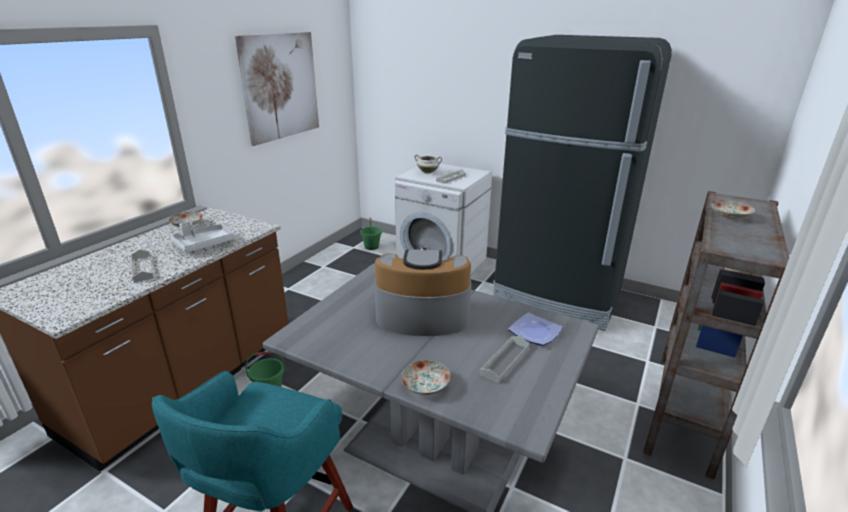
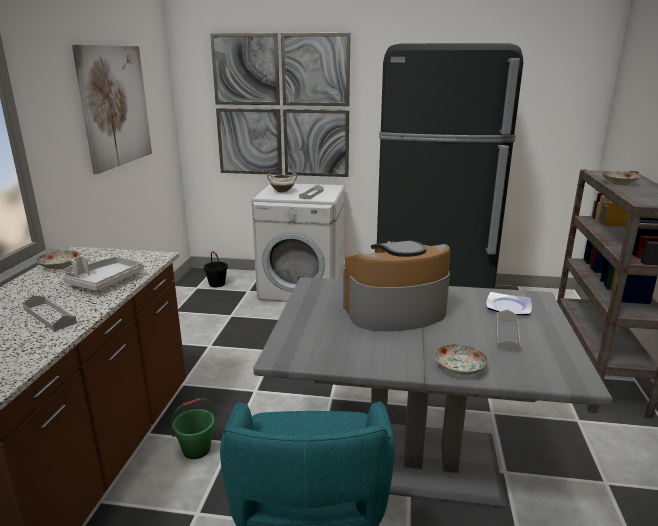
camera: 20 degrees left, 5 degrees down
green bucket [360,217,382,250] -> black bucket [204,251,228,287]
none -> picture [210,32,350,177]

